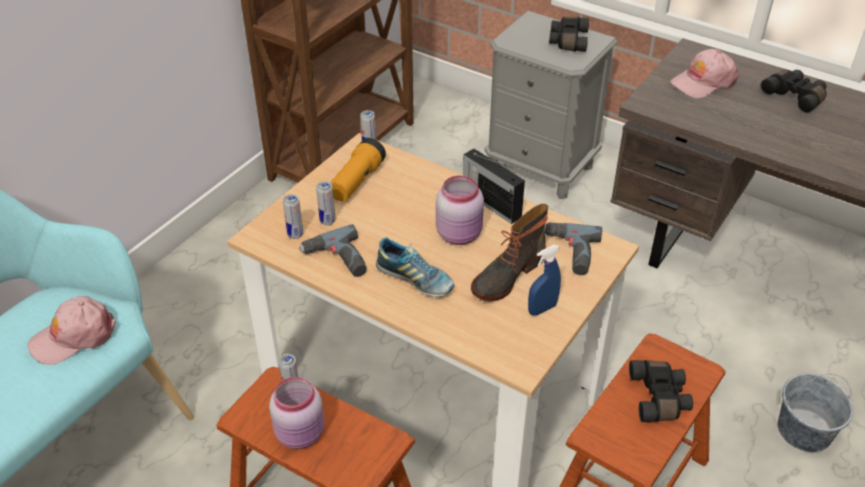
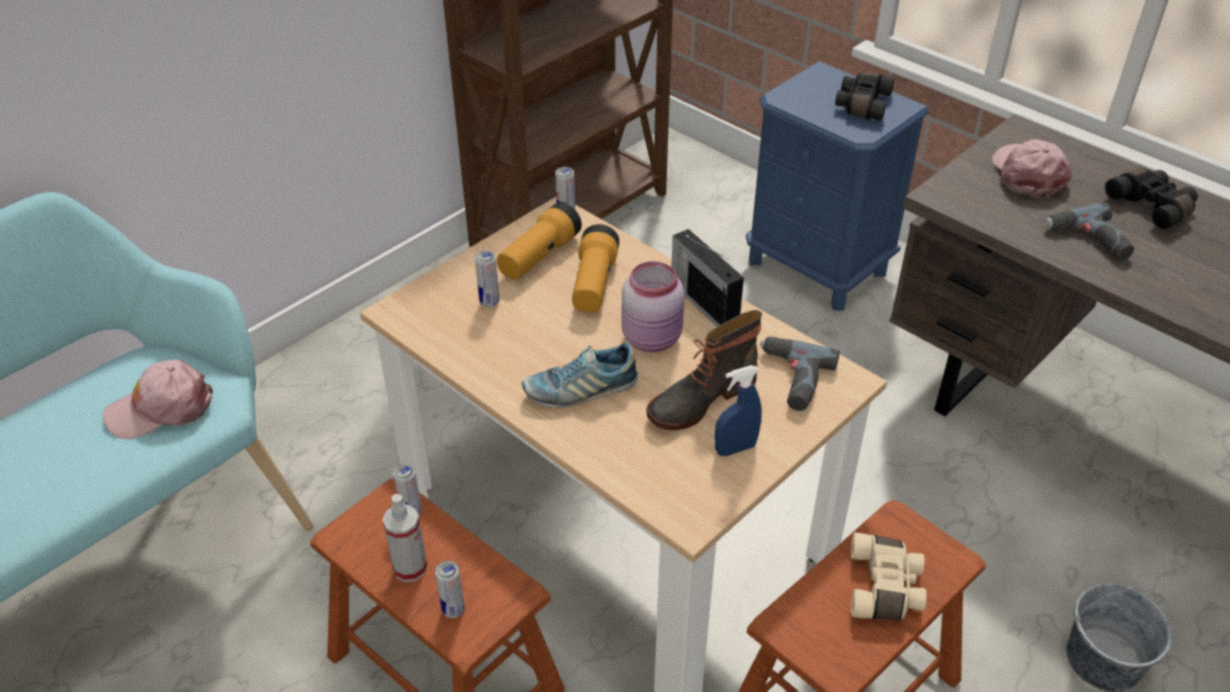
camera: 10 degrees right, 0 degrees up
pink jar [269,377,324,449] -> spray bottle [383,494,428,582]
can [283,194,303,239] -> can moved to [435,561,464,618]
power drill [299,224,367,277] -> power drill moved to [1045,203,1134,260]
shoe [376,237,454,297] -> shoe turned 120 degrees clockwise [522,342,638,408]
grey nightstand [485,11,617,199] -> blue nightstand [746,61,929,311]
black binoculars [629,360,693,422] -> beige binoculars [851,533,927,620]
pink cap [670,49,739,98] -> pink cap turned 105 degrees clockwise [992,140,1072,198]
none -> flashlight [572,224,619,312]

